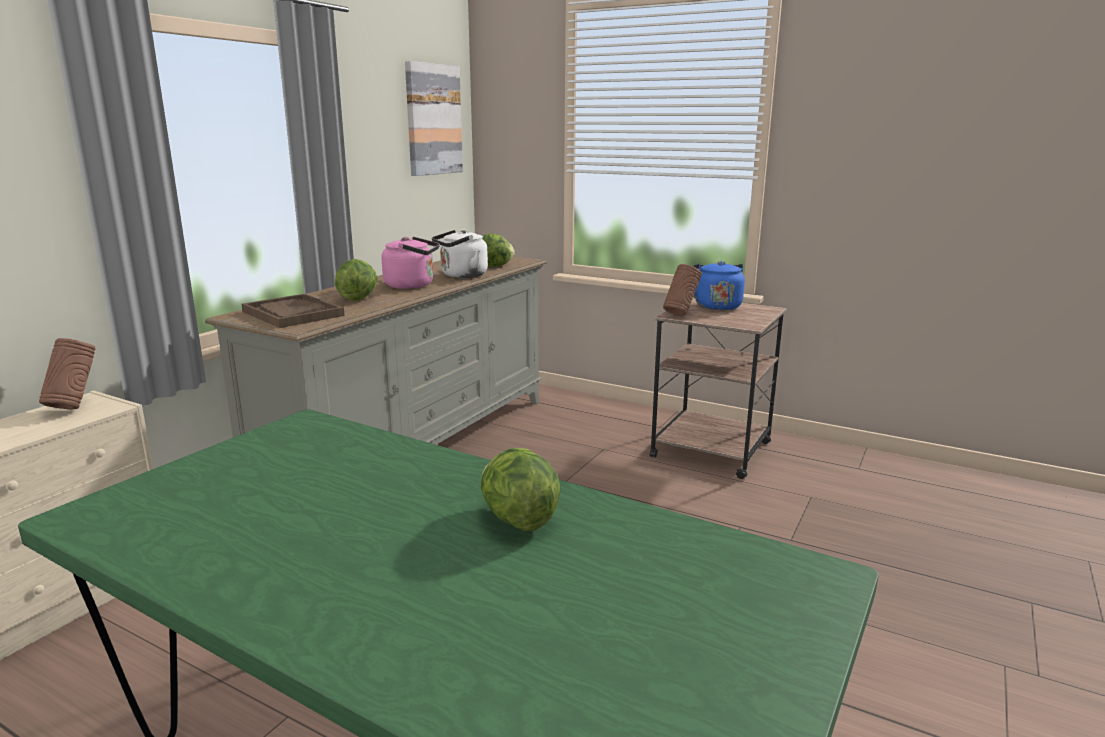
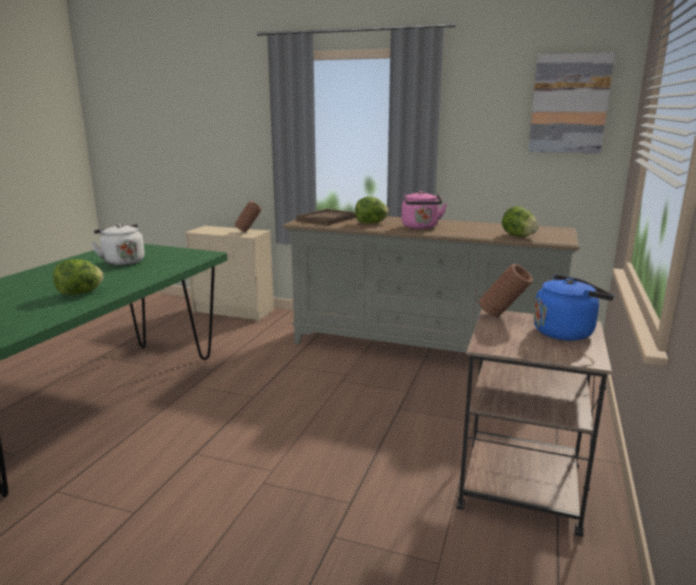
camera: 80 degrees right, 0 degrees up
white kettle [432,229,488,278] -> white kettle moved to [91,224,145,266]

